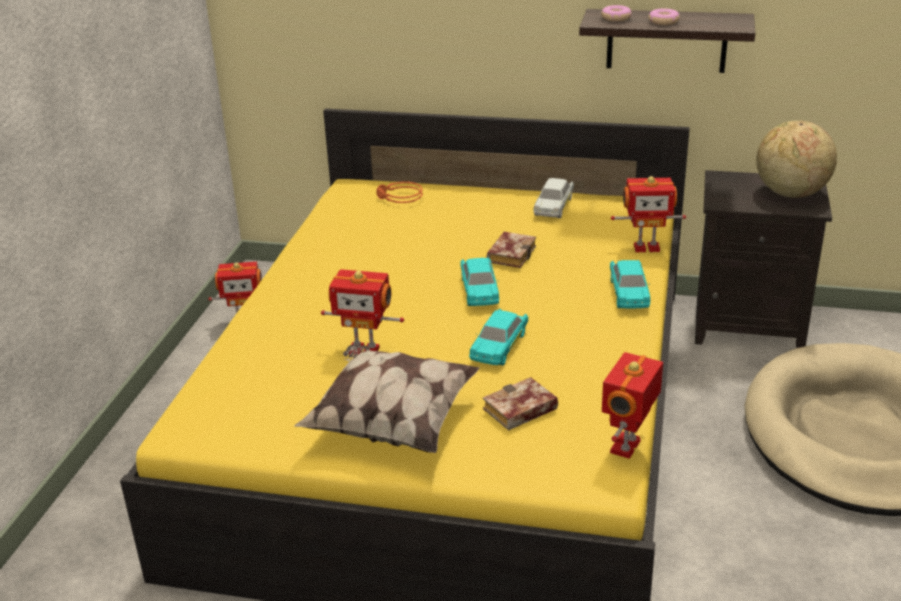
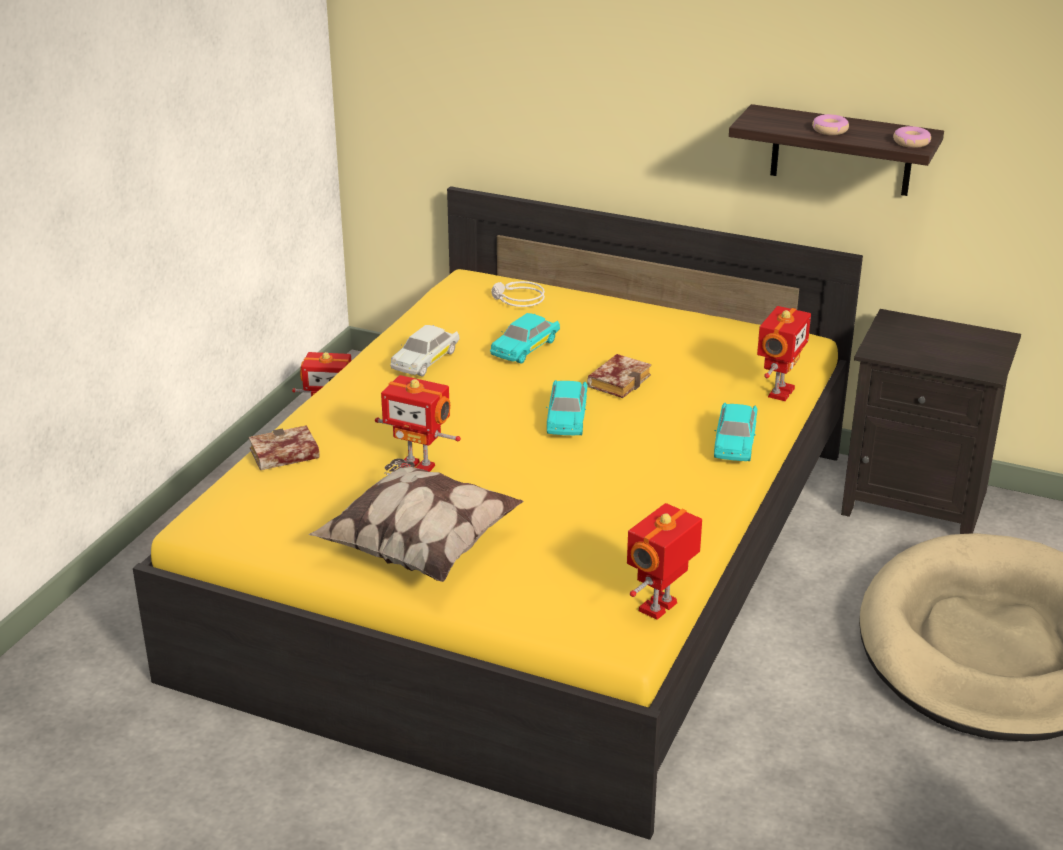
camera: 10 degrees right, 0 degrees up
orange headphones [376,182,423,203] -> grey headphones [491,281,545,307]
turquoise toy car [469,308,528,365] -> turquoise toy car moved to [490,313,560,364]
book [483,377,558,430] -> book moved to [249,425,320,470]
white toy car [533,178,574,218] -> white toy car moved to [390,325,460,376]
donut [601,5,632,22] -> donut moved to [893,126,931,148]
toy robot [611,176,686,252] -> toy robot turned 75 degrees counterclockwise [757,306,811,401]
globe [756,120,837,198] -> none

